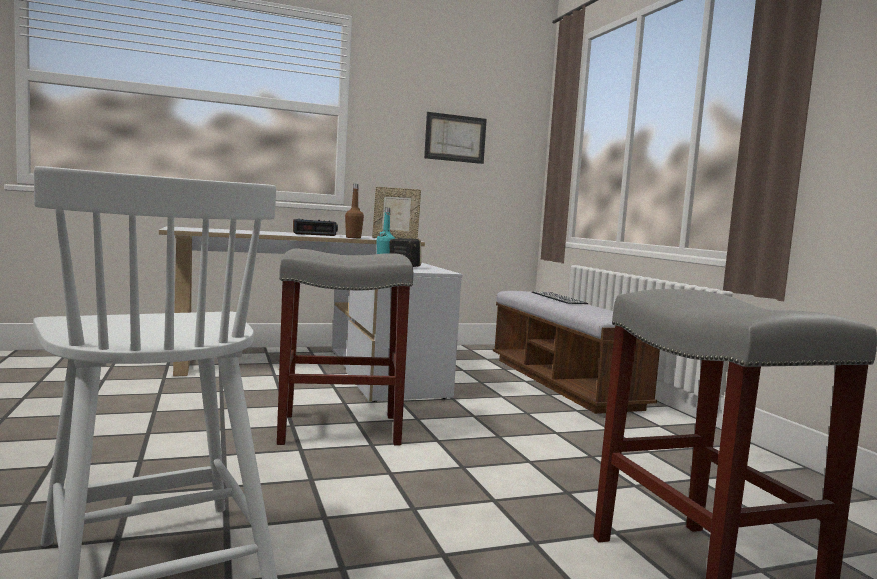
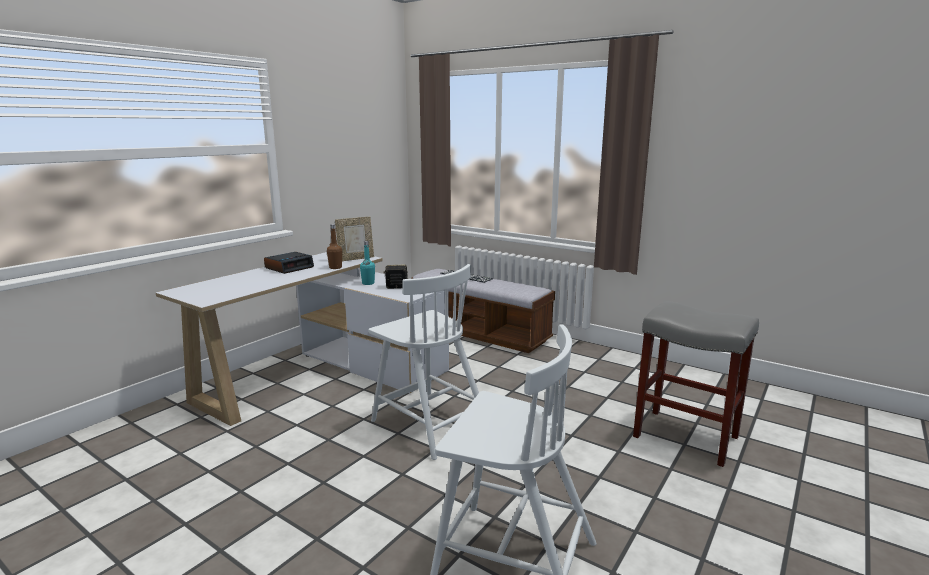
camera: 35 degrees left, 10 degrees up
grey stool [277,248,413,446] -> white chair [369,264,479,460]
picture [424,112,487,164] -> none

